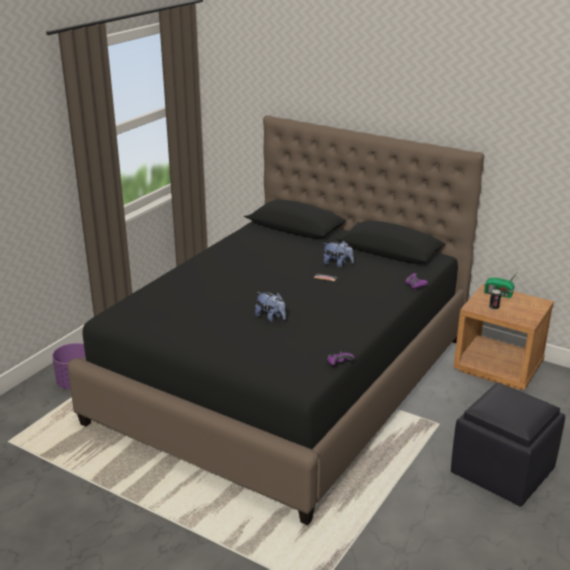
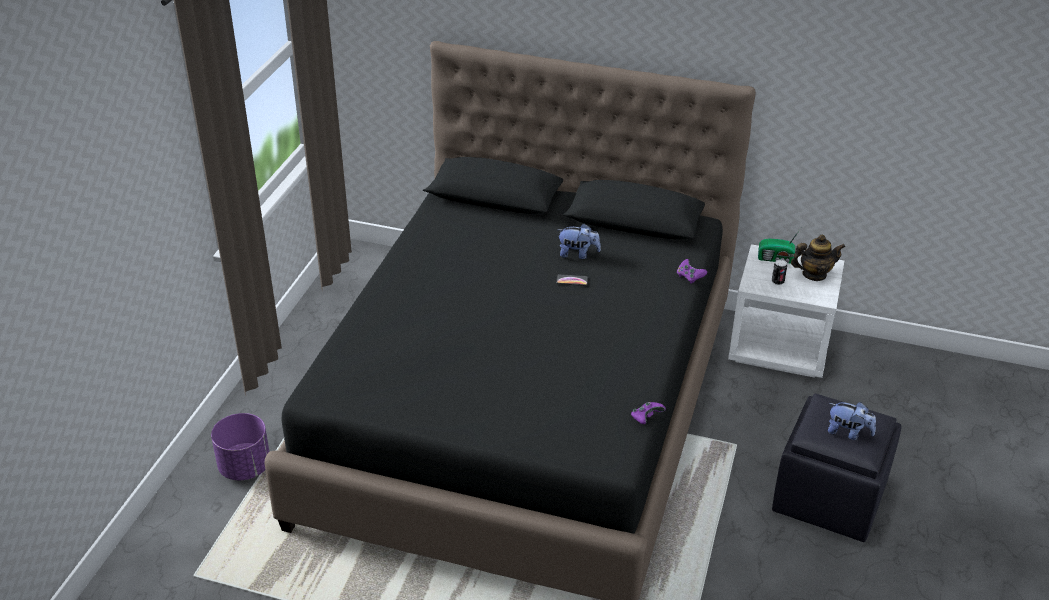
camera: 15 degrees left, 10 degrees up
plush toy [255,292,286,322] -> plush toy moved to [828,402,876,440]
brown nightstand [453,284,554,390] -> white nightstand [728,244,844,378]
none -> teapot [791,235,845,281]

